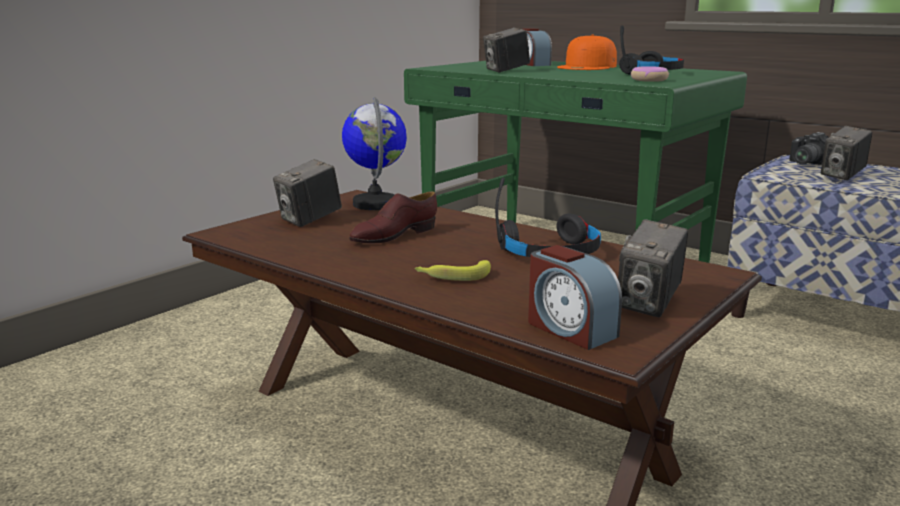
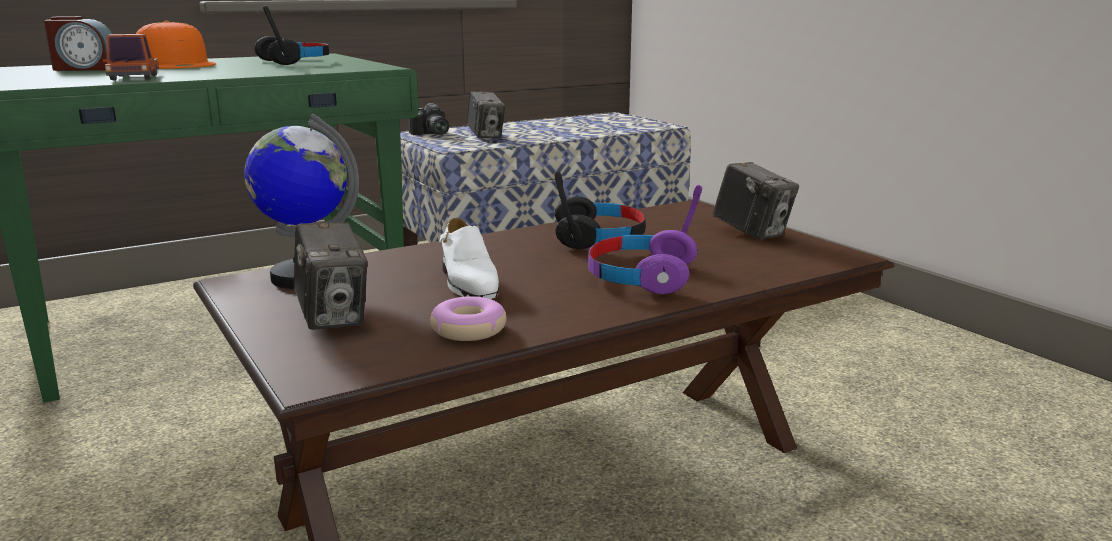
camera: 70 degrees left, 0 degrees up
brown shoe [349,191,437,244] -> white shoe [439,218,499,299]
banana [414,260,491,281] -> purple headphones [588,185,702,294]
camera [483,27,530,72] -> toy truck [103,34,159,80]
alarm clock [528,245,622,350] -> none
donut [631,66,669,82] -> donut moved to [430,296,506,341]

